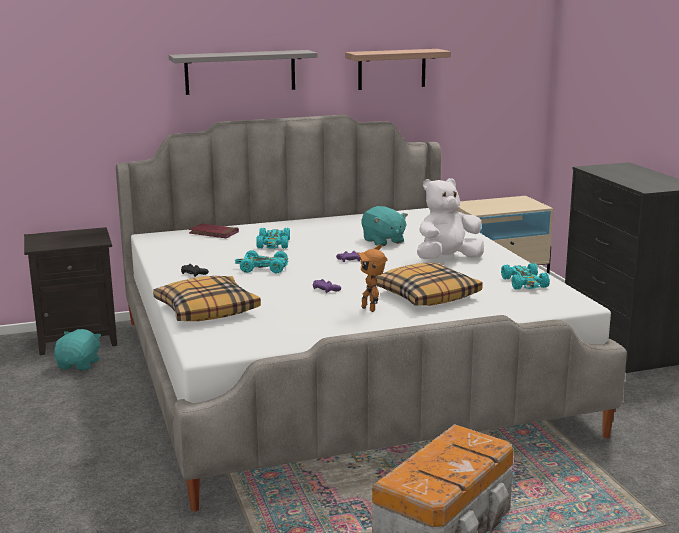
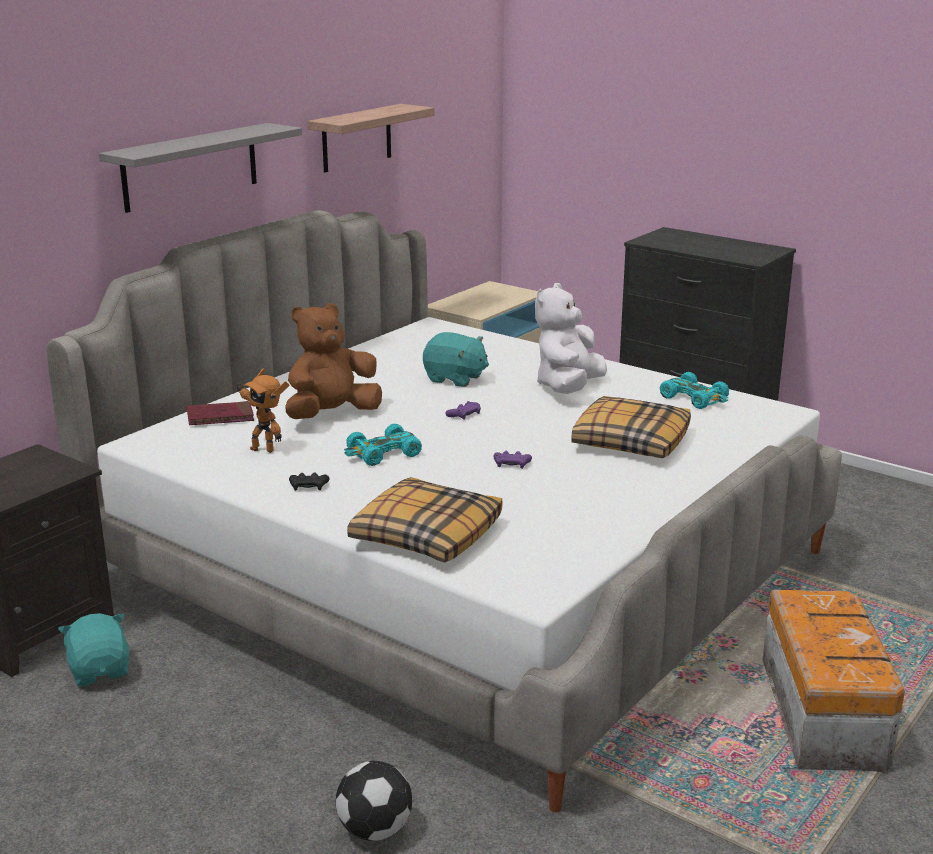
camera: 35 degrees left, 5 degrees up
turquoise toy car [256,228,290,249] -> brown plush toy [285,303,382,419]
toy robot [357,245,388,312] -> toy robot moved to [236,368,289,453]
none -> football [335,761,412,841]

